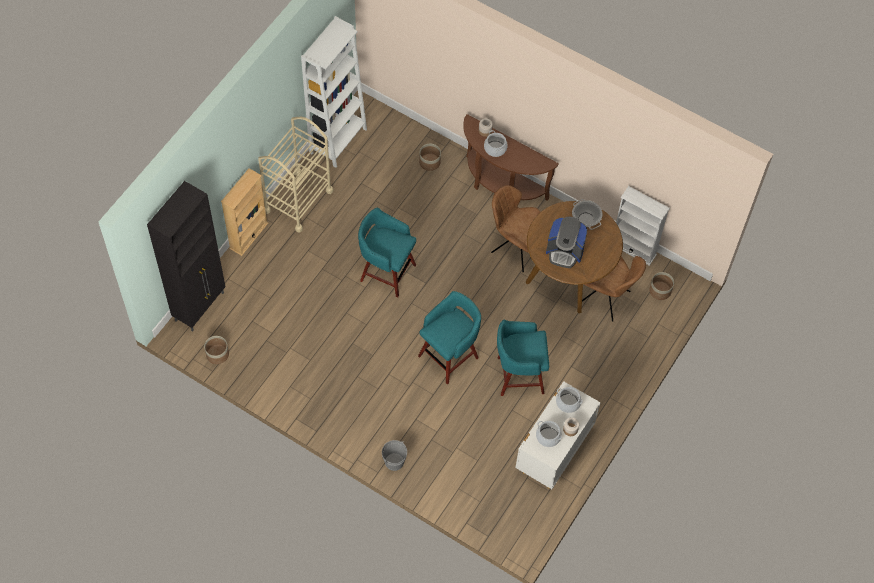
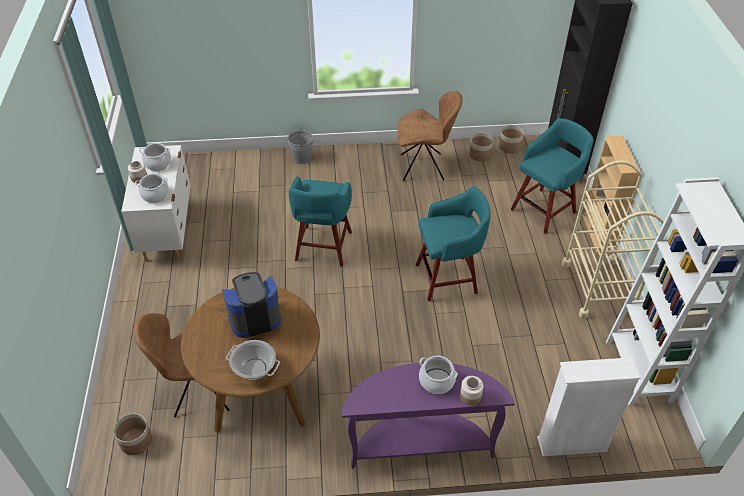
camera: 145 degrees right, 15 degrees down
planter [419,144,441,171] -> planter moved to [469,132,494,161]
brown console table [464,114,559,201] -> purple console table [342,362,515,469]
brown chair [491,185,541,273] -> brown chair moved to [397,91,463,181]
turquoise stool [497,320,549,396] -> turquoise stool moved to [510,118,593,234]
white bookcase [616,186,670,266] -> white bookcase moved to [537,357,641,457]

